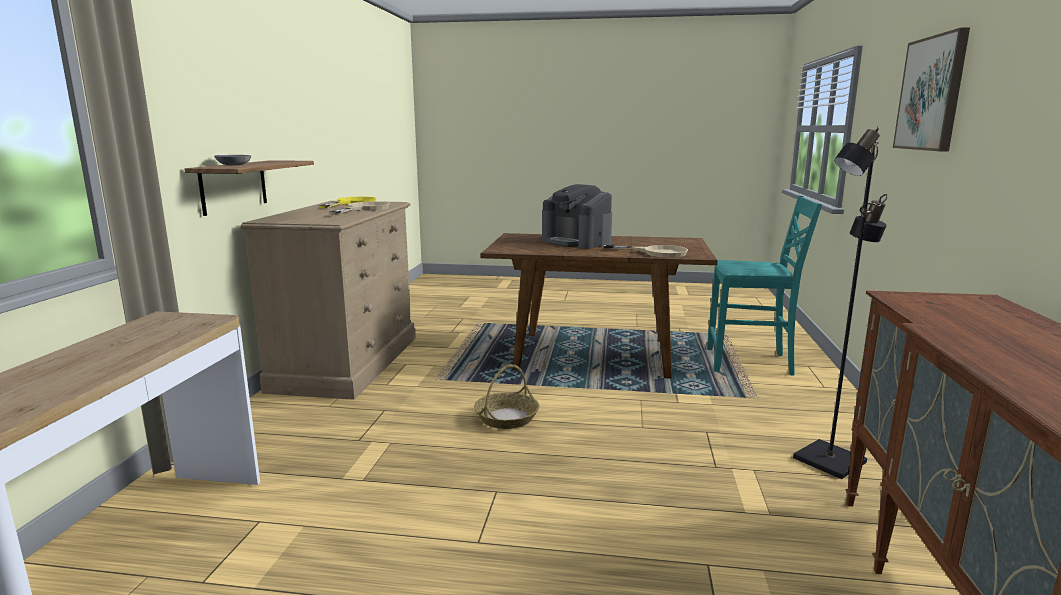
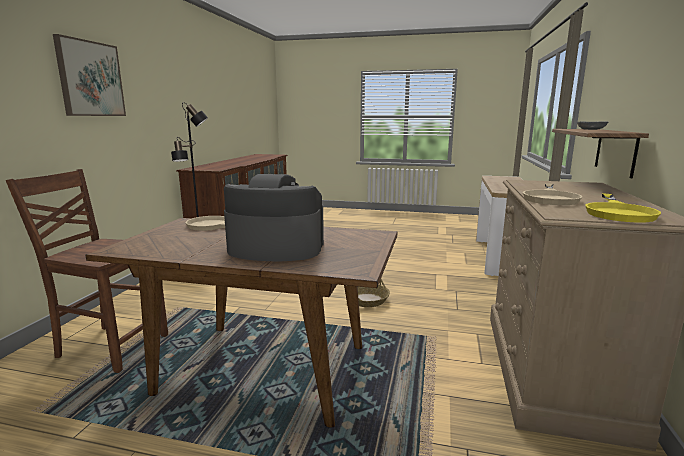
camera: 175 degrees left, 0 degrees up
coffee machine [542,184,612,249] -> coffee machine turned 45 degrees counterclockwise [224,174,324,261]
turquoise chair [707,195,822,376] -> brown chair [6,169,168,373]

